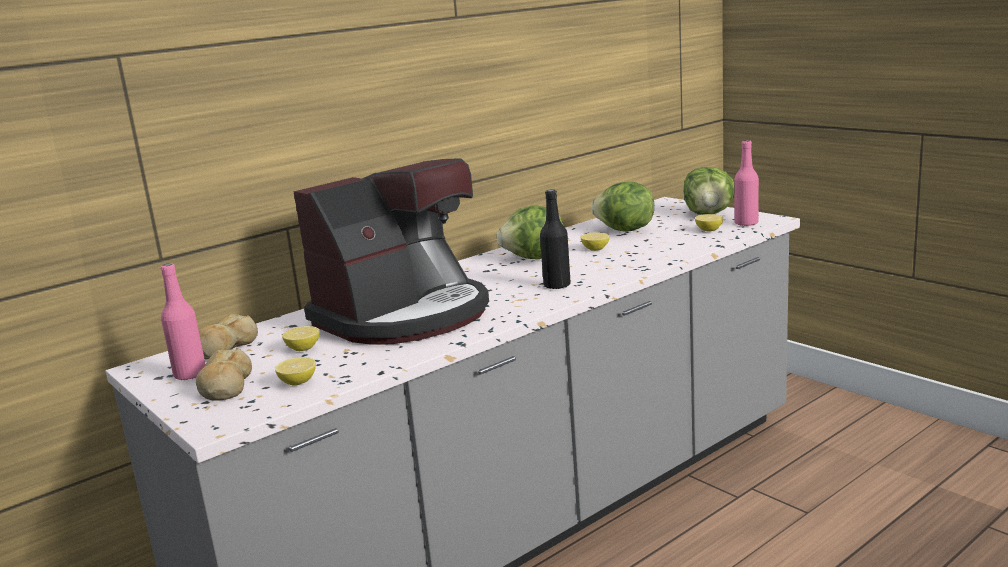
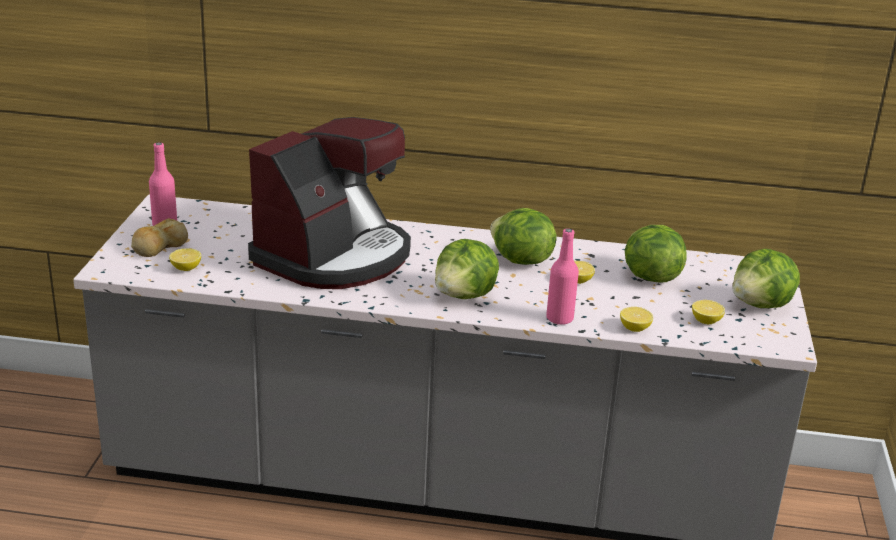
camera: 45 degrees right, 10 degrees up
bread [199,314,258,360] -> none
lemon [282,326,320,351] -> lemon moved to [620,307,653,332]
coffee machine [293,158,489,345] -> coffee machine turned 60 degrees counterclockwise [248,117,411,289]
black bottle [540,189,571,289] -> lettuce [435,239,499,299]
pink bottle [734,140,759,226] -> pink bottle moved to [546,228,579,324]

